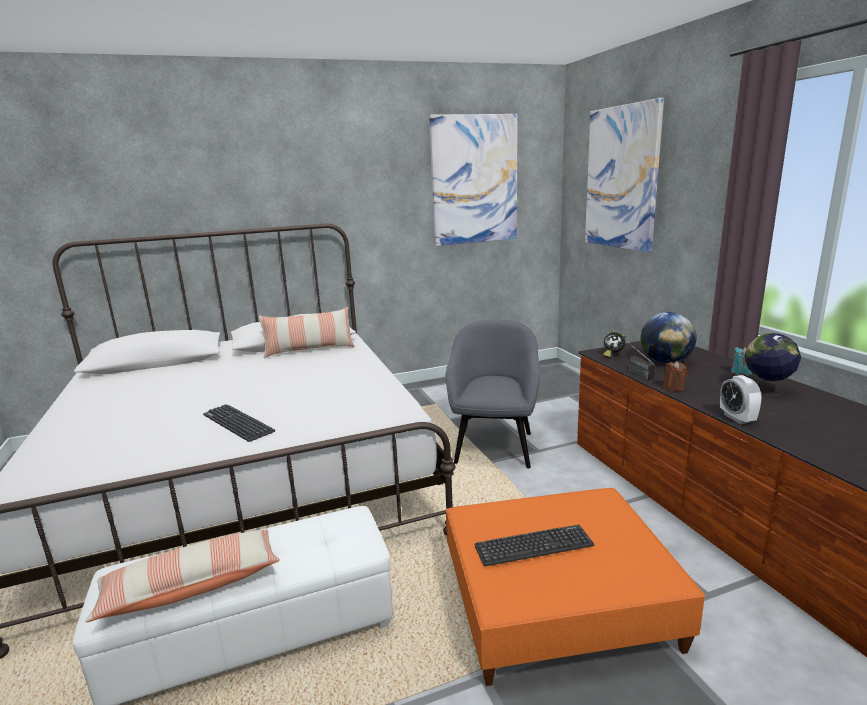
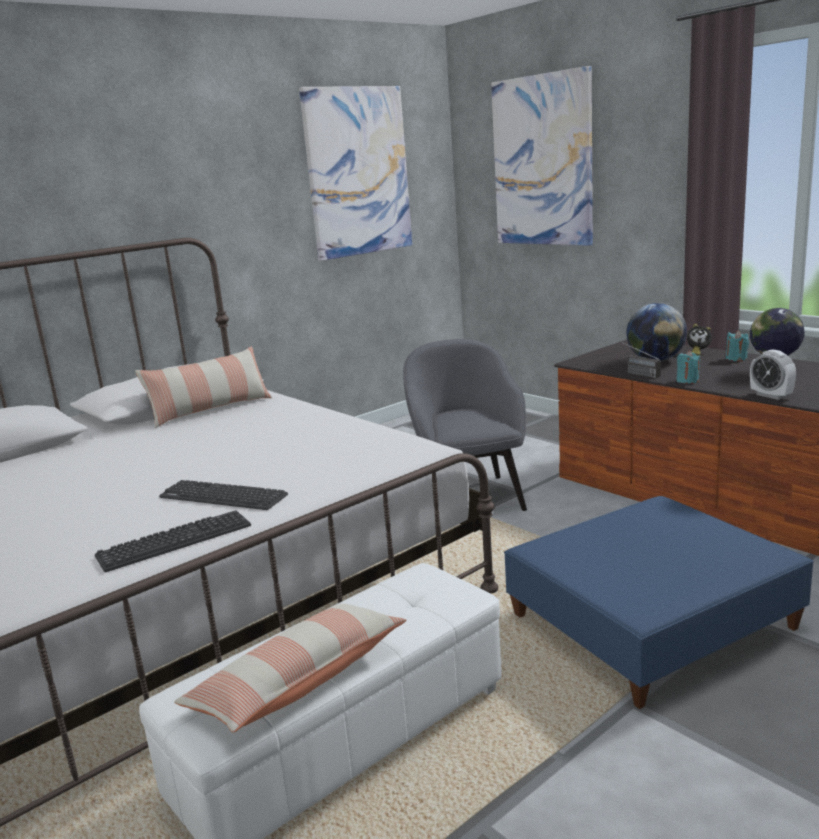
camera: 20 degrees left, 0 degrees up
orange ottoman [445,488,705,686] -> blue ottoman [504,496,814,709]
keyboard [475,525,594,566] -> keyboard moved to [95,510,251,572]
alarm clock [603,330,626,358] -> alarm clock moved to [687,324,712,356]
brown candle [663,361,687,391] -> turquoise candle [676,350,700,384]

